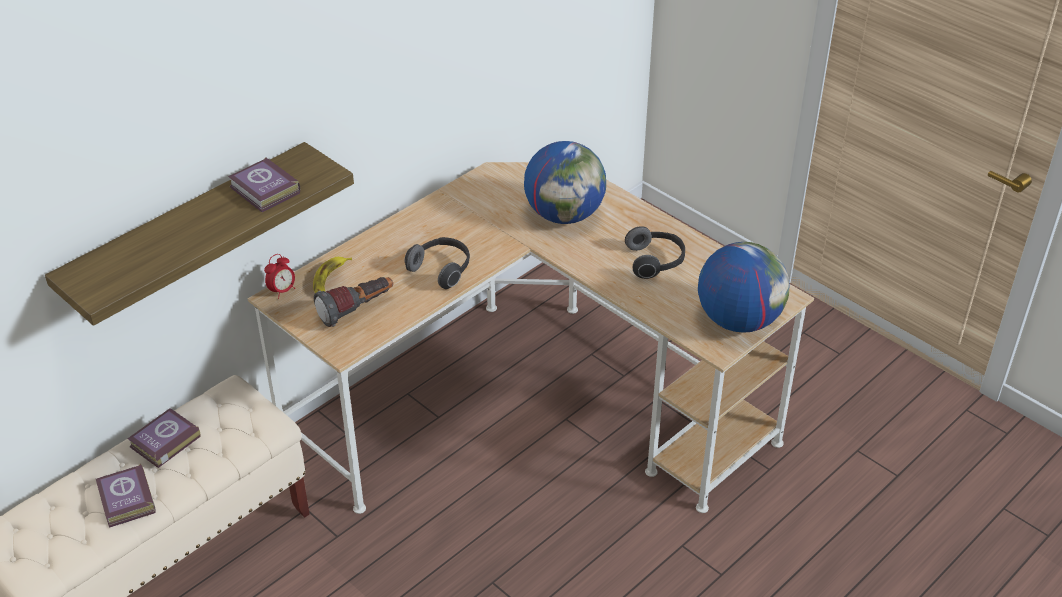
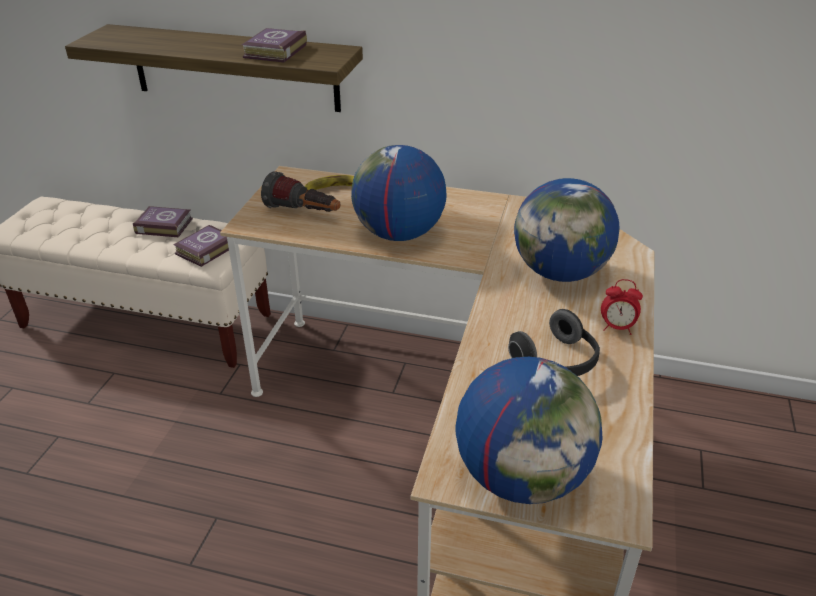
camera: 60 degrees right, 5 degrees down
book [96,464,156,528] -> book moved to [173,225,229,267]
alarm clock [264,254,295,299] -> alarm clock moved to [601,279,643,335]
headphones [404,237,470,289] -> globe [351,145,446,241]

